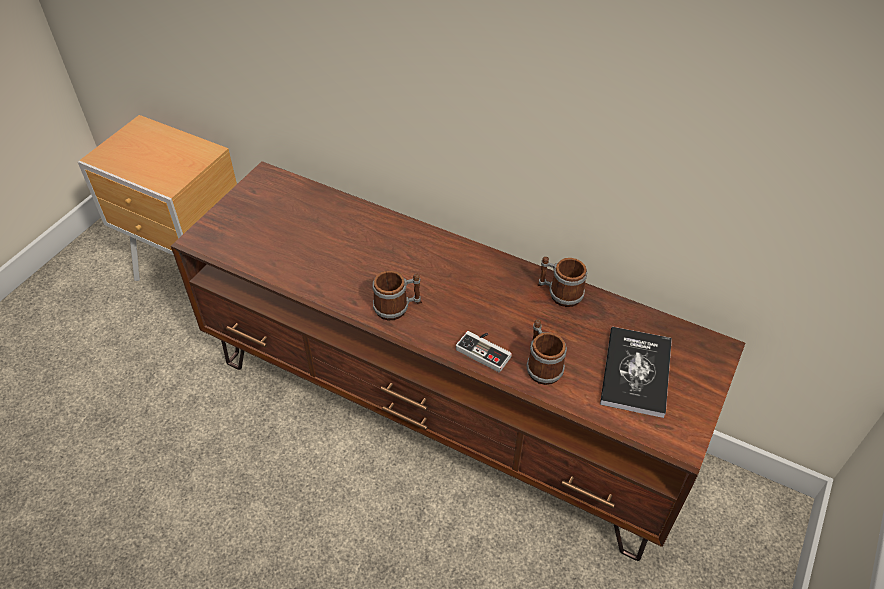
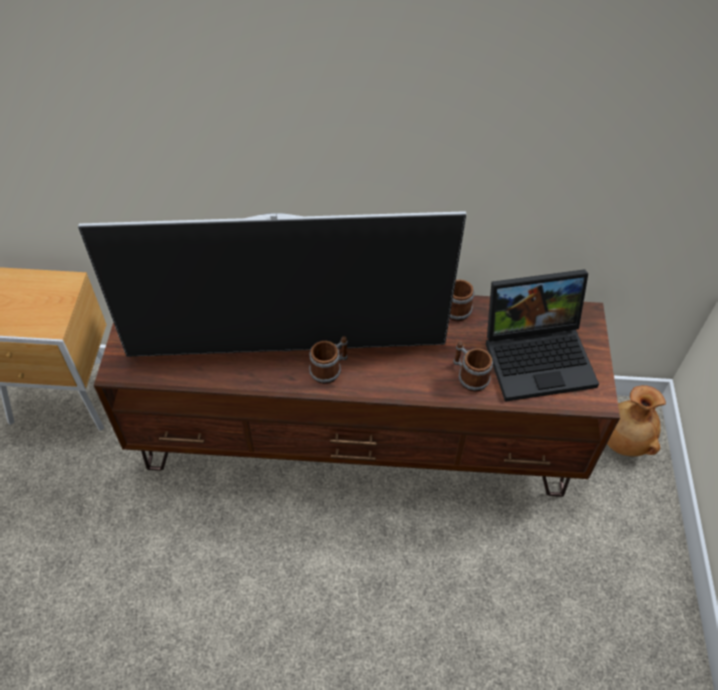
camera: 25 degrees left, 5 degrees up
game controller [456,331,512,372] -> none
book [600,327,672,418] -> laptop [486,269,599,402]
none -> television [78,211,466,357]
none -> brown vase [607,385,666,456]

